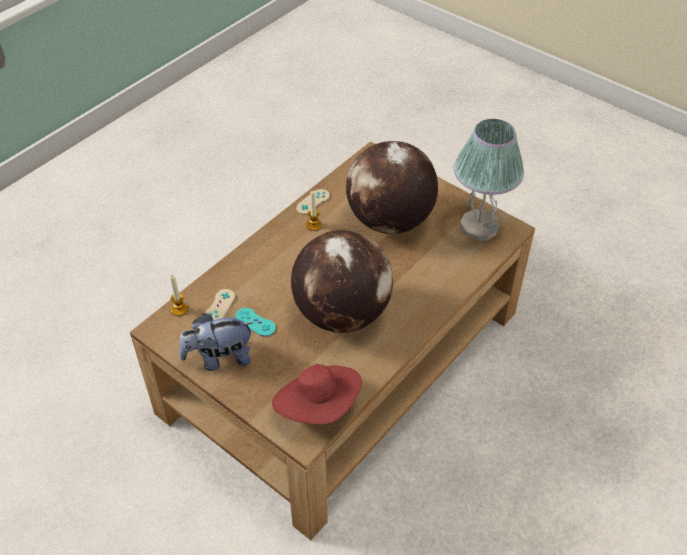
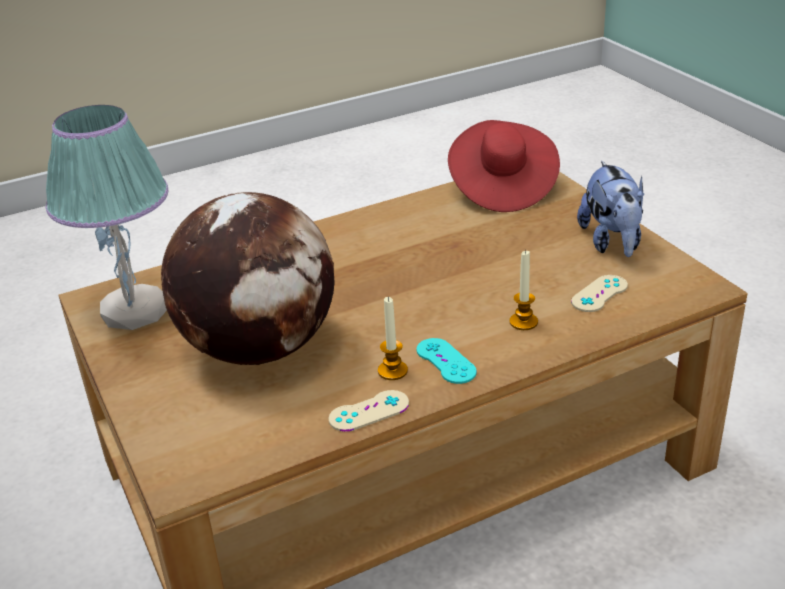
camera: 155 degrees left, 15 degrees down
candle [170,275,188,316] -> candle moved to [509,250,538,330]
plush toy [179,313,254,371] -> plush toy turned 75 degrees clockwise [577,161,644,257]
turquoise game controller [235,308,276,336] -> turquoise game controller moved to [416,338,477,384]
globe [291,230,393,333] -> none

